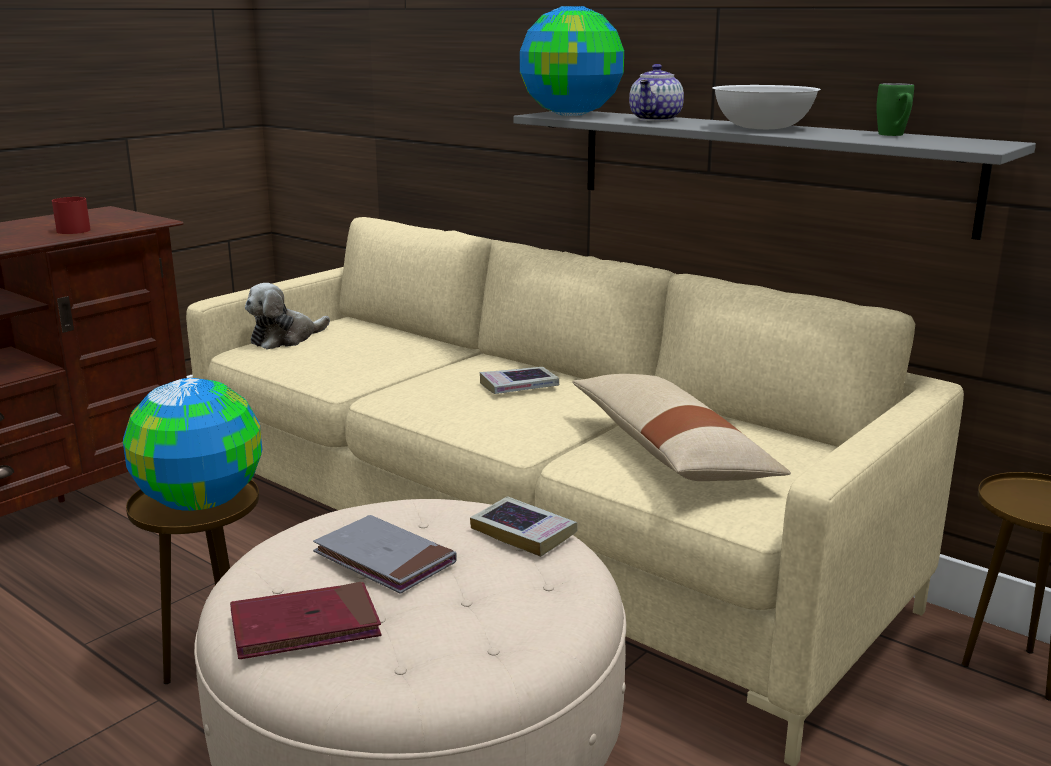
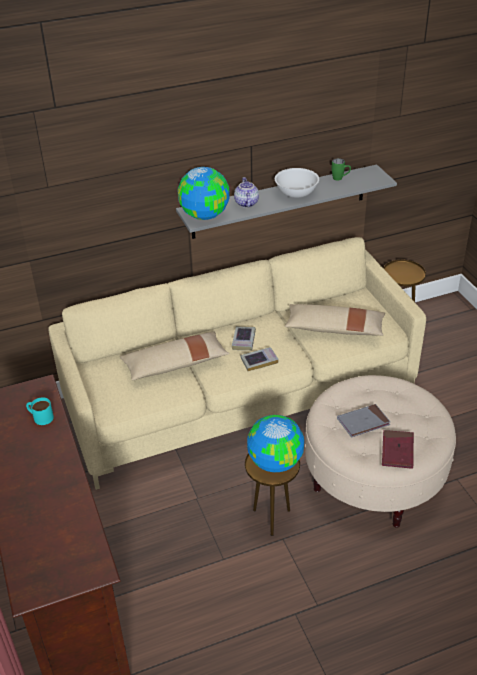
camera: 60 degrees left, 20 degrees up
red mug [52,197,91,234] -> turquoise mug [26,397,54,425]
plush toy [245,283,330,350] -> none
book [470,496,577,557] -> book moved to [241,347,279,371]
teapot [629,64,684,121] -> teapot turned 150 degrees counterclockwise [234,177,259,208]
none -> beige pillow [120,331,229,380]

